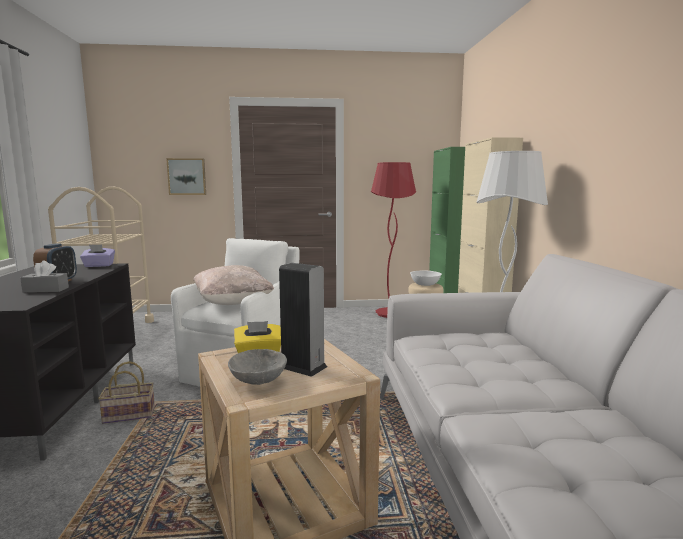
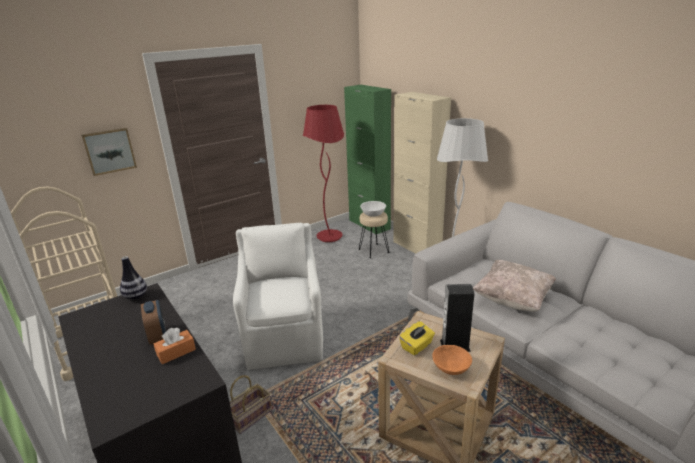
camera: 30 degrees left, 15 degrees up
grey tissue box [20,260,69,293] -> orange tissue box [154,328,196,364]
purple tissue box [80,245,115,267] -> vase [120,256,147,300]
beige pillow [193,265,274,305] -> beige pillow moved to [473,260,556,311]
grey bowl [228,349,287,385] -> orange bowl [432,345,472,375]

